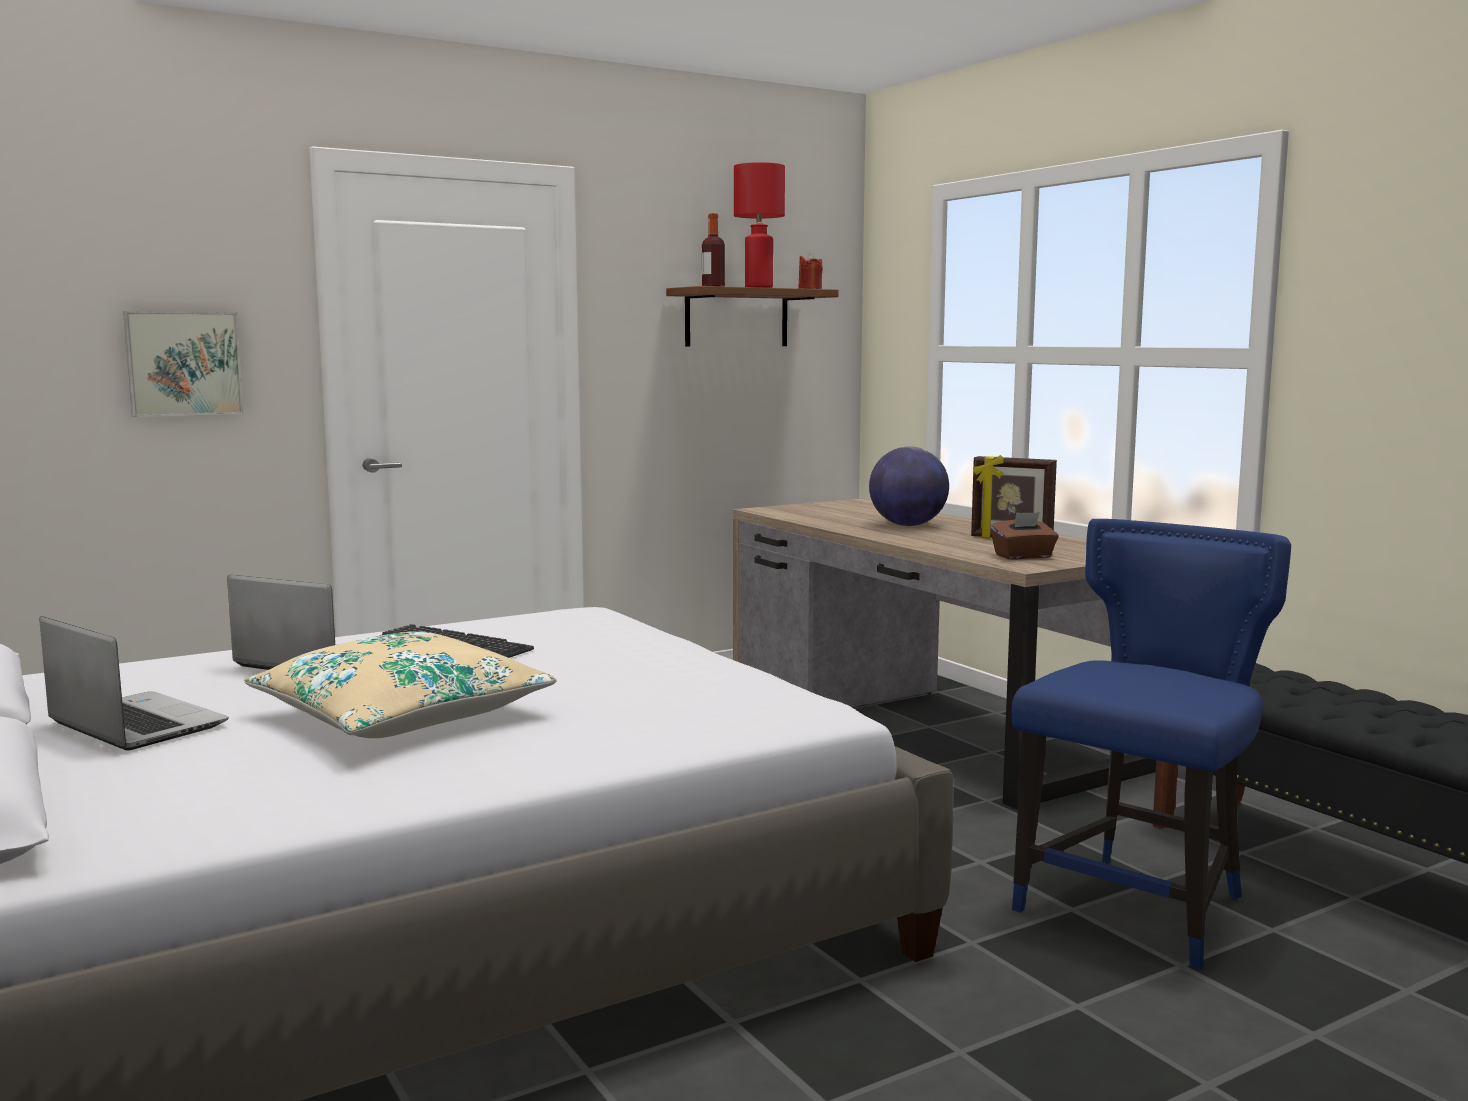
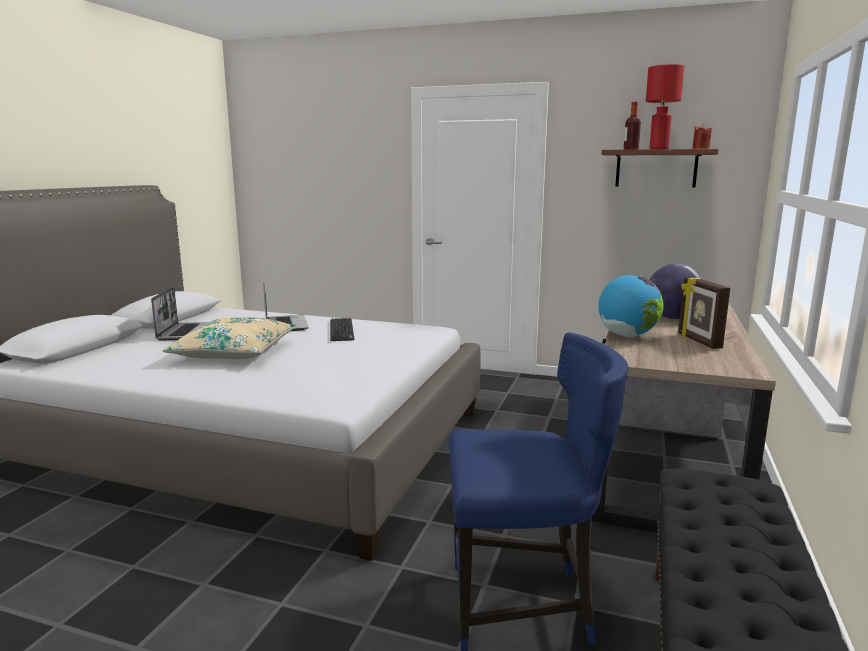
camera: 50 degrees right, 5 degrees up
picture [123,311,244,417] -> none
brown tissue box [990,512,1059,560] -> none
none -> globe [598,275,663,337]

